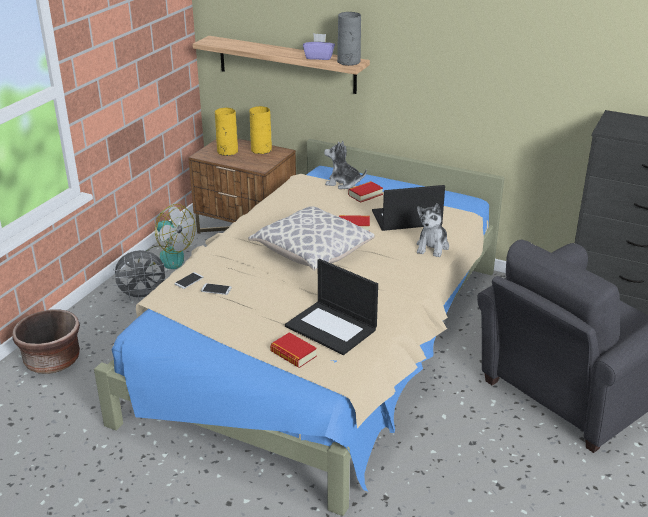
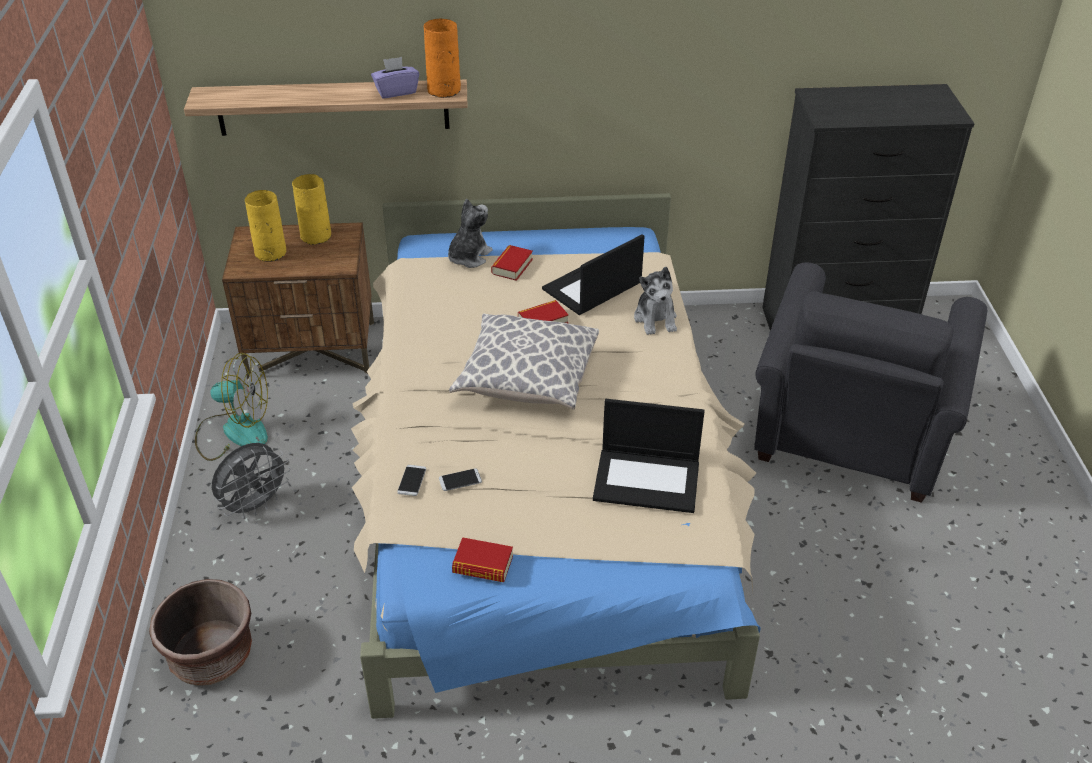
camera: 30 degrees left, 10 degrees up
book [270,332,317,368] -> book moved to [452,537,513,582]
plush toy [324,141,367,189] -> plush toy turned 135 degrees clockwise [448,198,493,268]
grey vase [337,12,361,66] -> orange vase [424,19,461,98]

